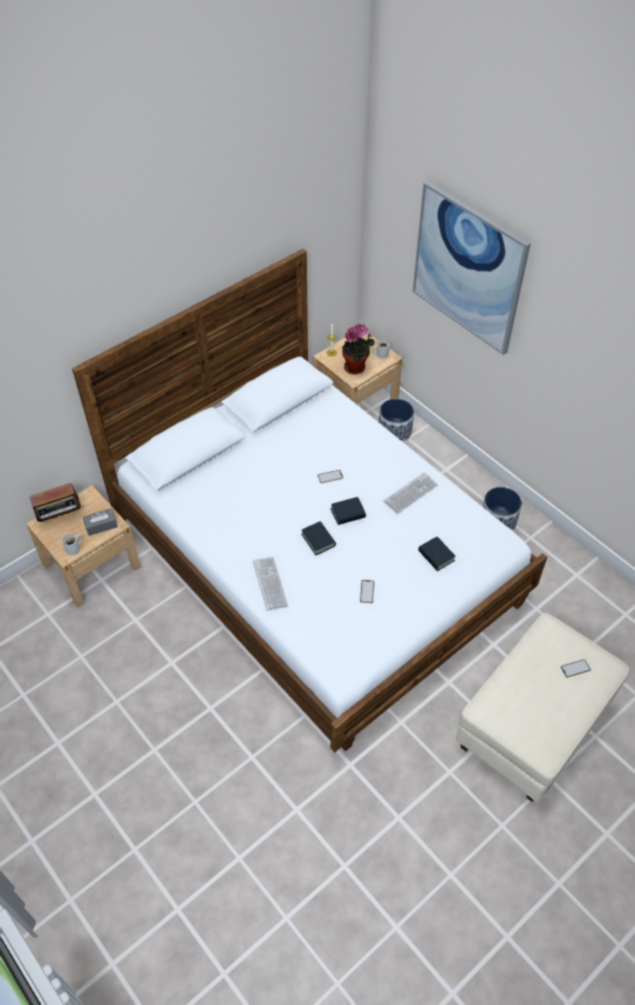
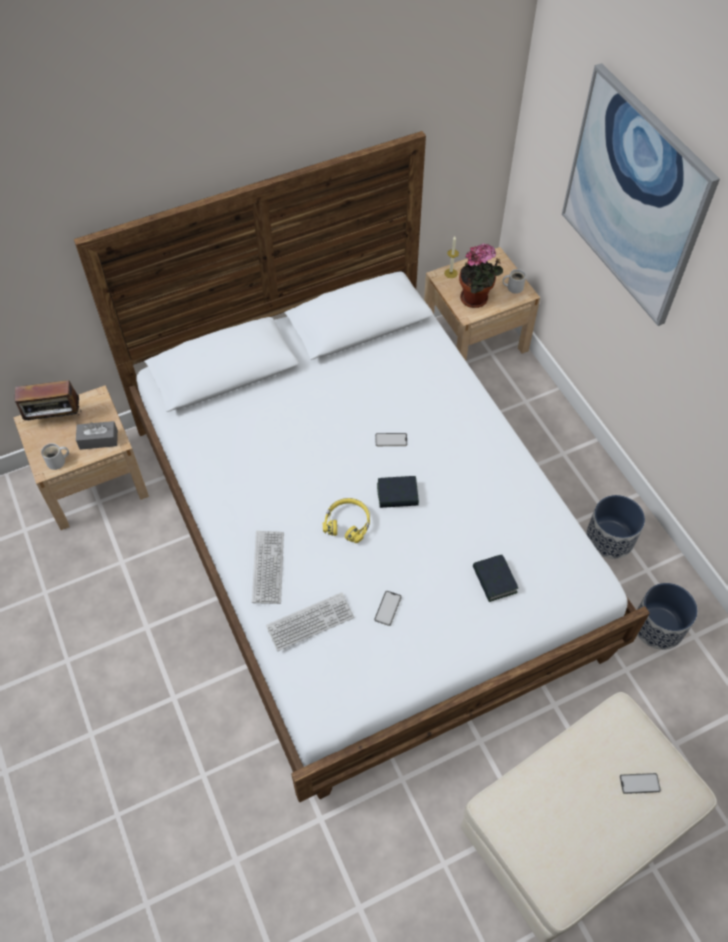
camera: 15 degrees right, 5 degrees up
book [301,521,336,555] -> yellow headphones [323,498,370,543]
planter [379,399,414,442] -> planter moved to [637,583,698,650]
keyboard [384,472,438,514] -> keyboard moved to [266,592,354,651]

